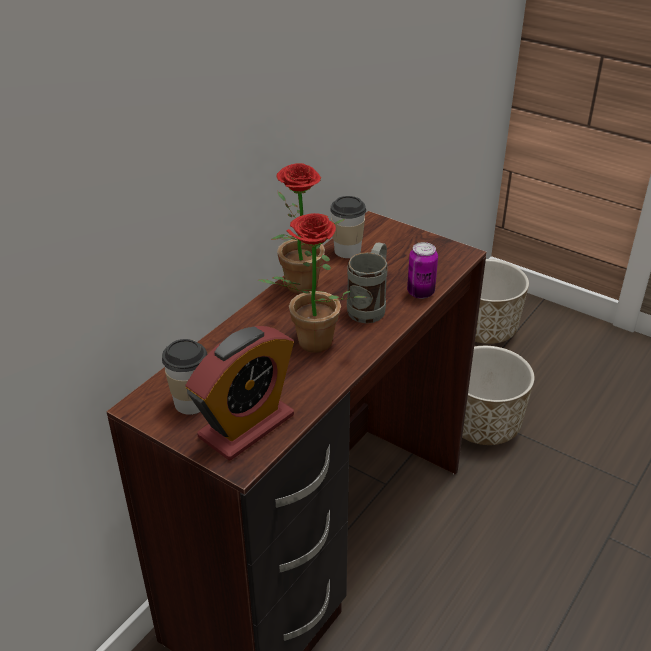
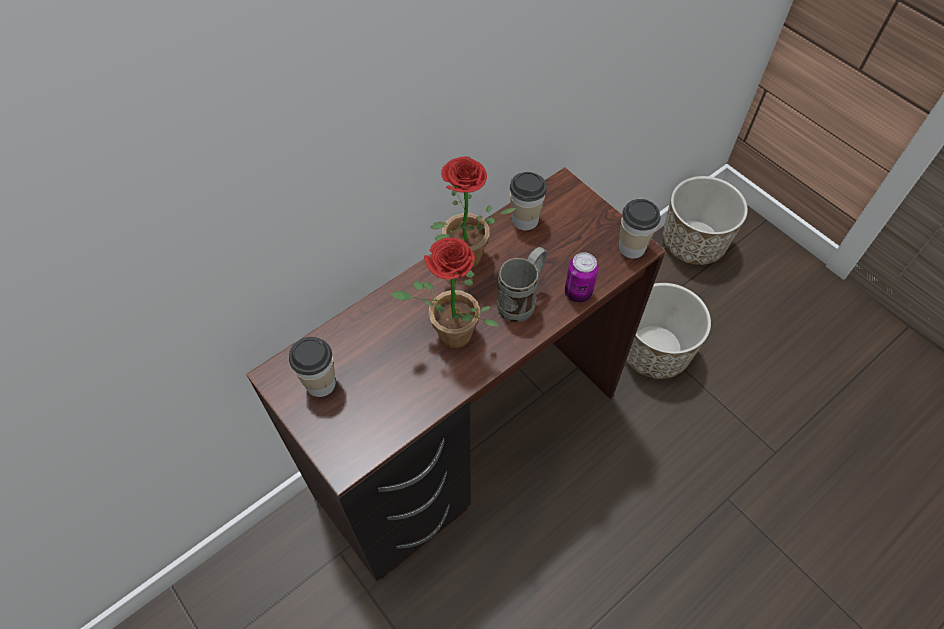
camera: 15 degrees right, 20 degrees up
alarm clock [186,326,294,460] -> none
none -> cup [619,199,661,259]

